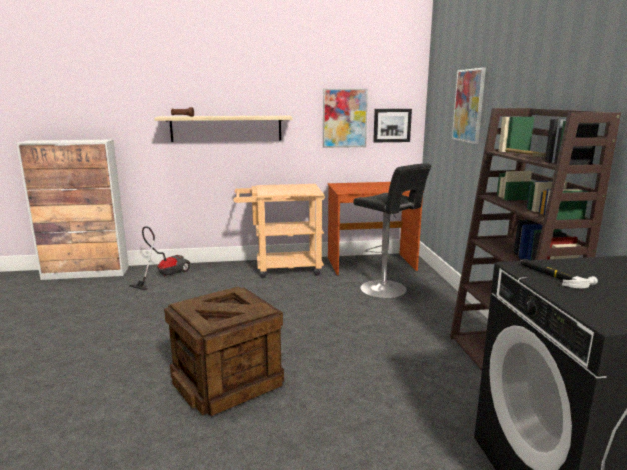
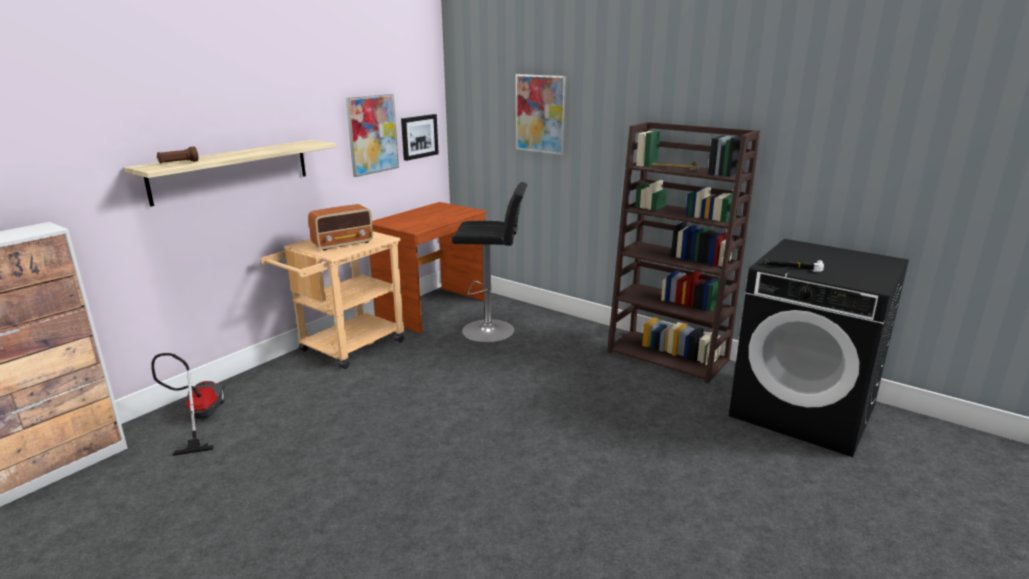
camera: 45 degrees left, 5 degrees up
crate [164,286,284,416] -> none
none -> radio [308,204,373,251]

